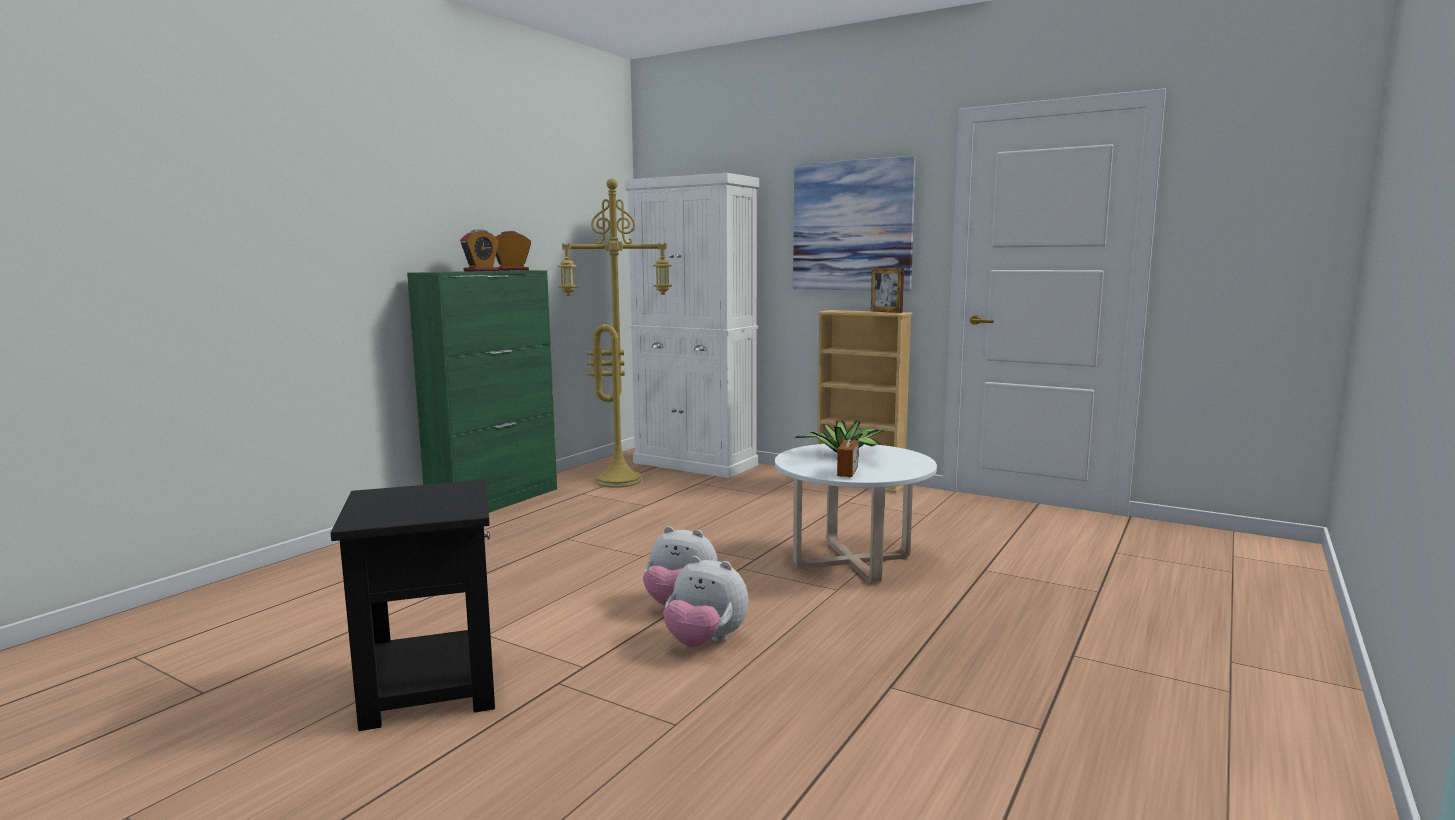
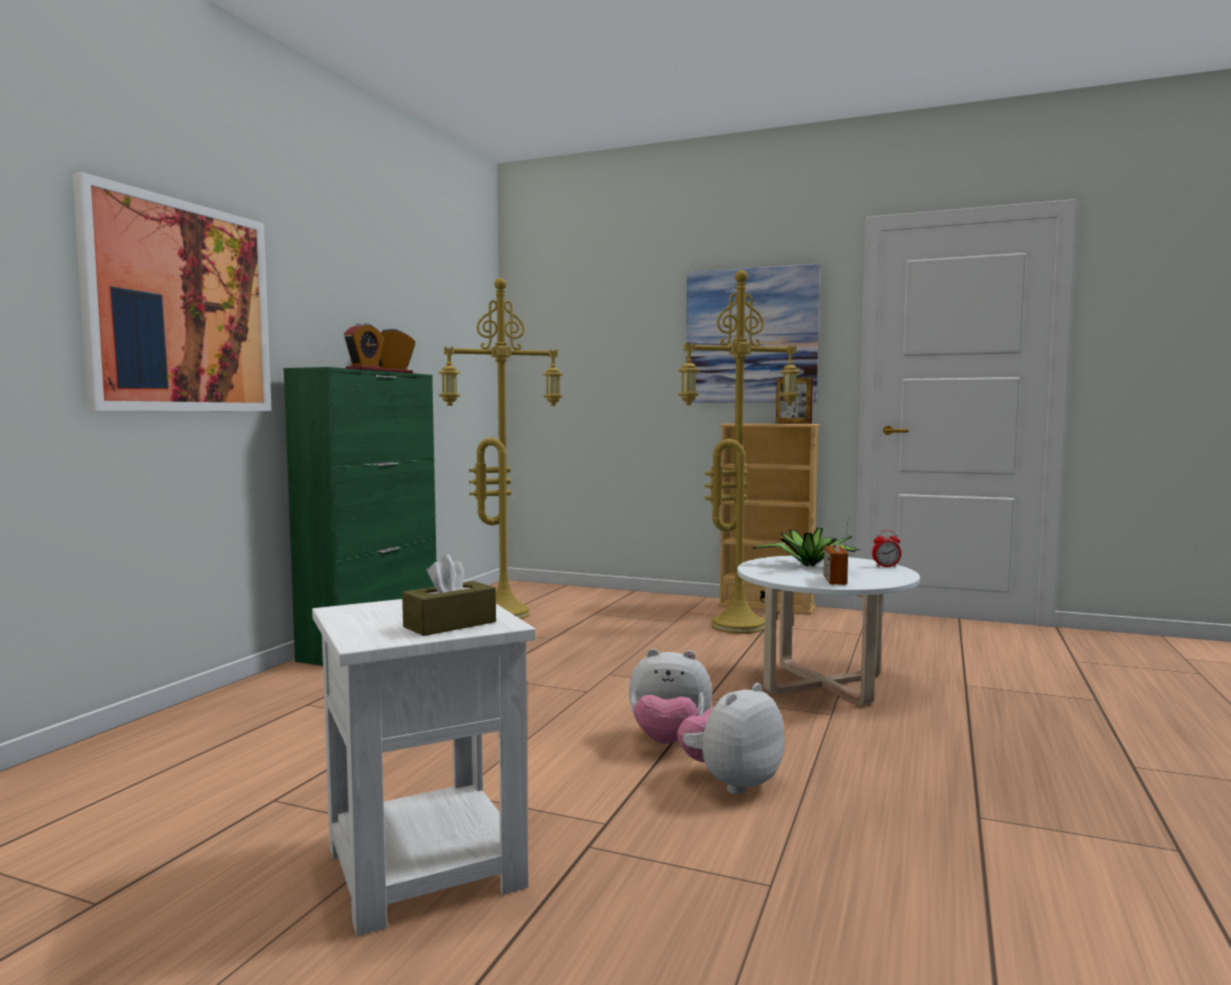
camera: 10 degrees left, 5 degrees down
black side table [331,480,495,731] -> white side table [312,599,536,936]
white cabinet [625,173,759,478] -> none
plush toy [663,556,748,647] -> plush toy turned 120 degrees clockwise [677,683,785,795]
none -> picture [73,172,272,411]
none -> brown tissue box [402,555,496,636]
none -> yellow floor lamp [678,270,800,634]
none -> alarm clock [872,530,901,567]

